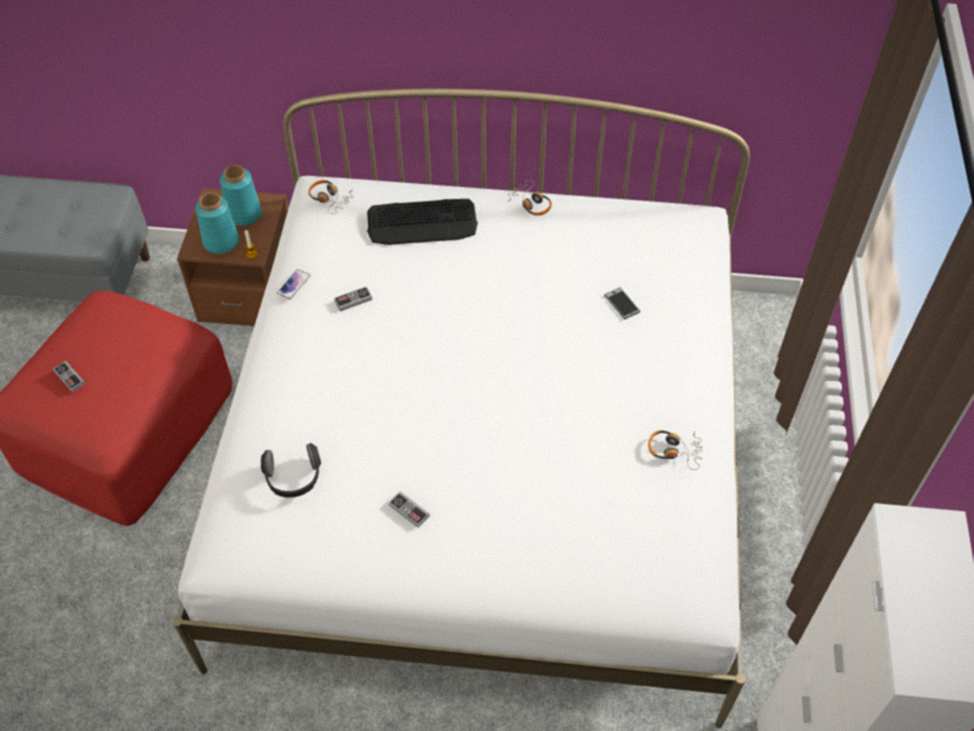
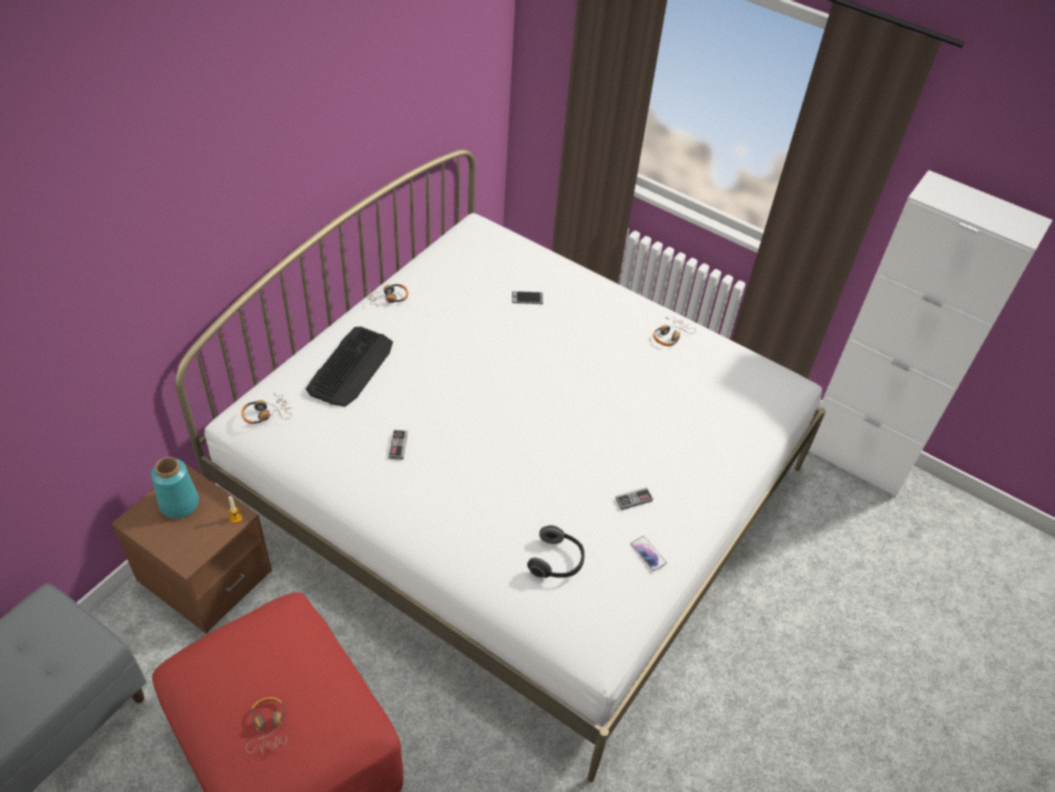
camera: 65 degrees left, 5 degrees down
game controller [53,361,85,392] -> headphones [246,697,294,753]
turquoise vase [196,192,239,254] -> none
phone [277,269,311,299] -> phone moved to [631,536,667,571]

